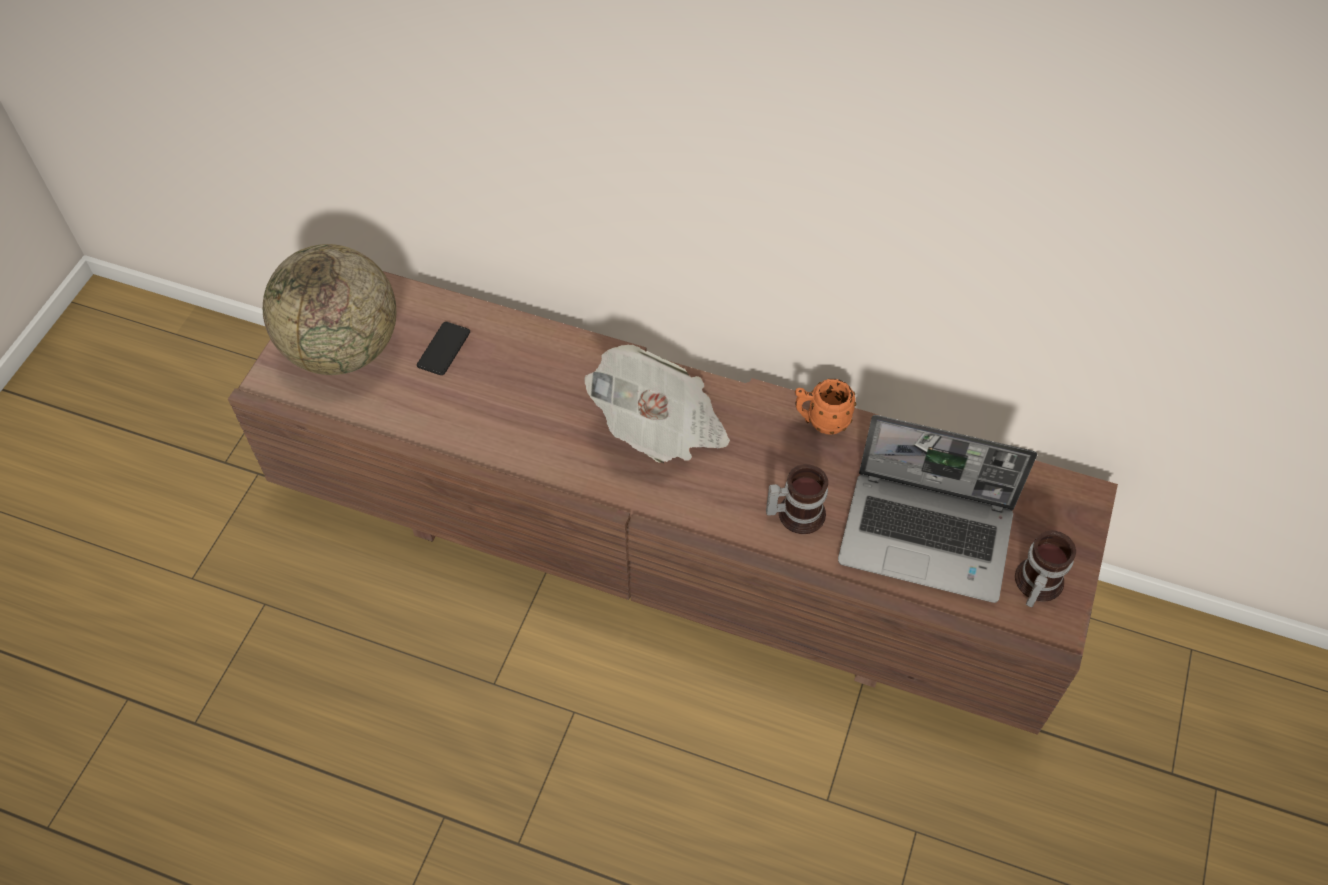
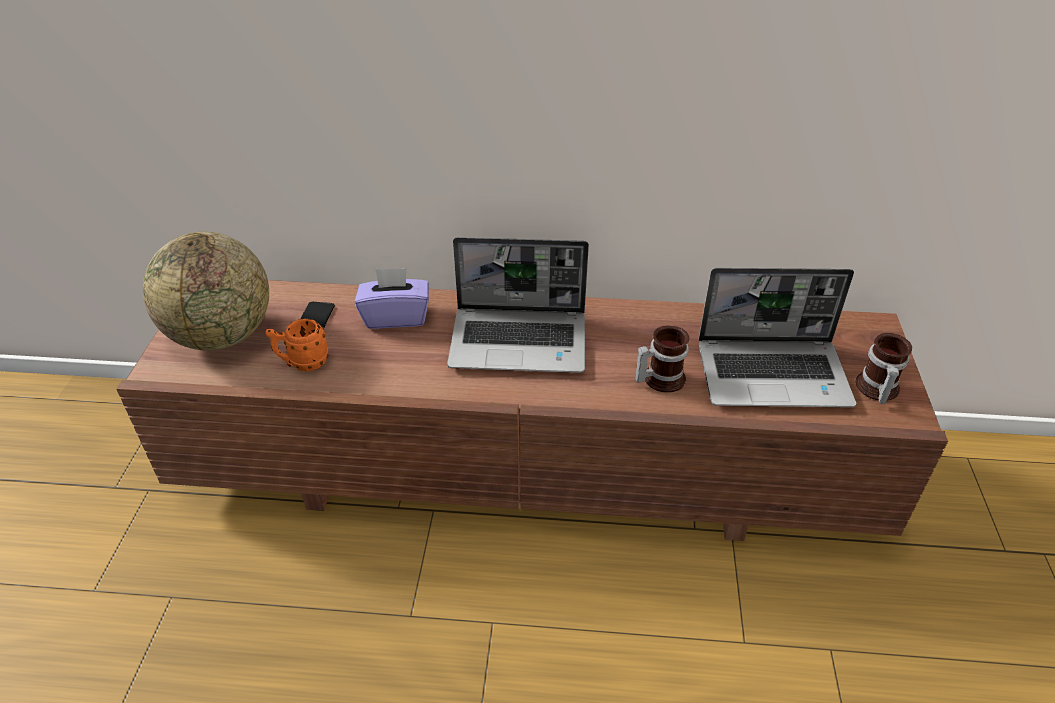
camera: 15 degrees left, 15 degrees down
newspaper [584,345,730,463] -> laptop [447,237,589,373]
orange mug [795,379,856,434] -> orange mug moved to [265,319,328,372]
none -> purple tissue box [355,268,429,329]

